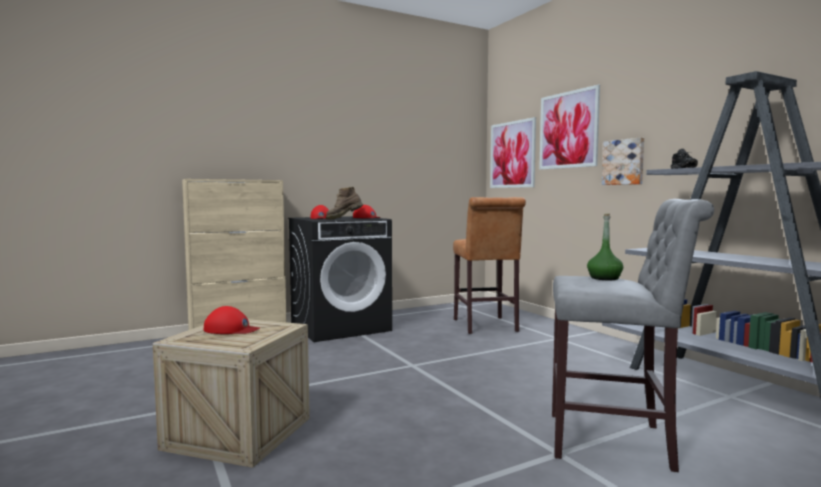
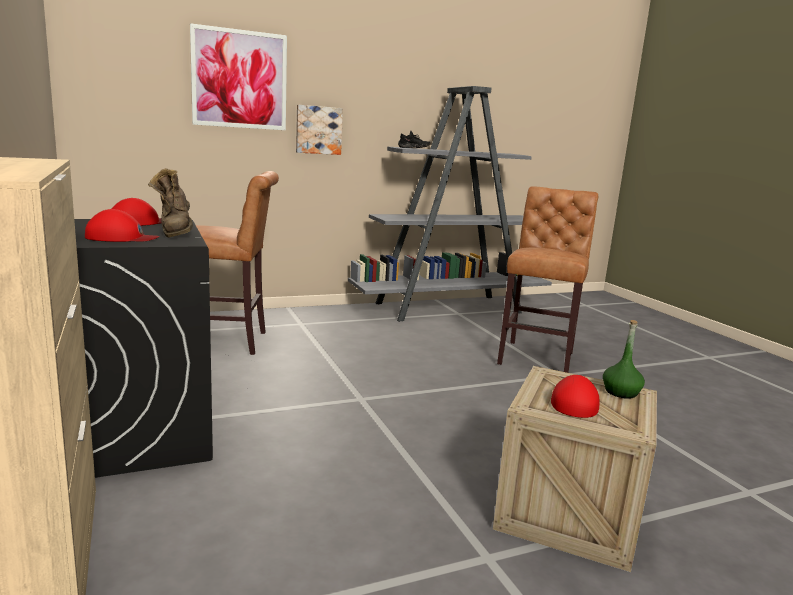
camera: 85 degrees left, 10 degrees up
picture [490,117,536,188] -> none
grey stool [552,199,714,472] -> brown stool [497,186,598,373]
green bottle [587,213,623,280] -> green bottle moved to [603,320,645,399]

